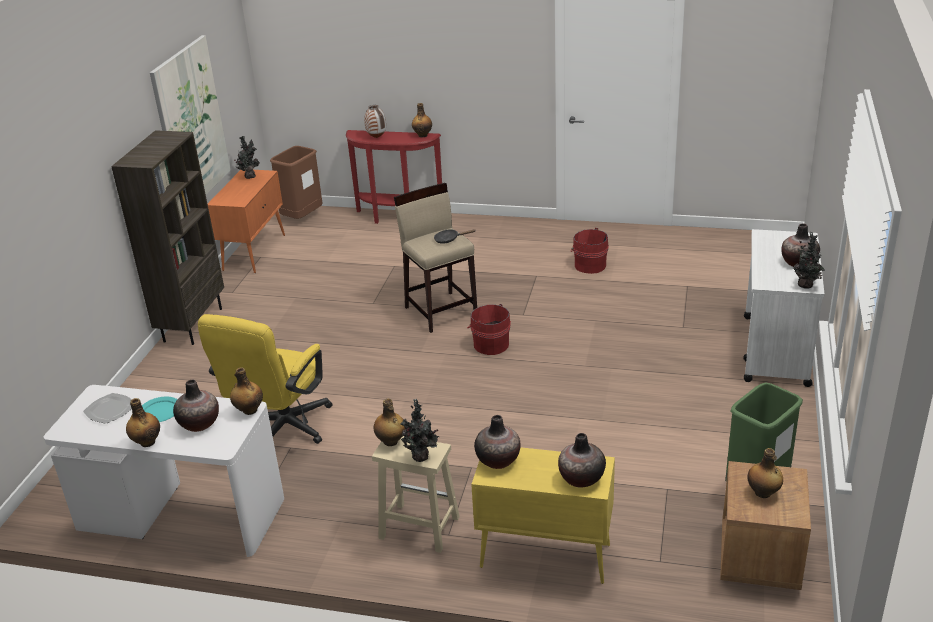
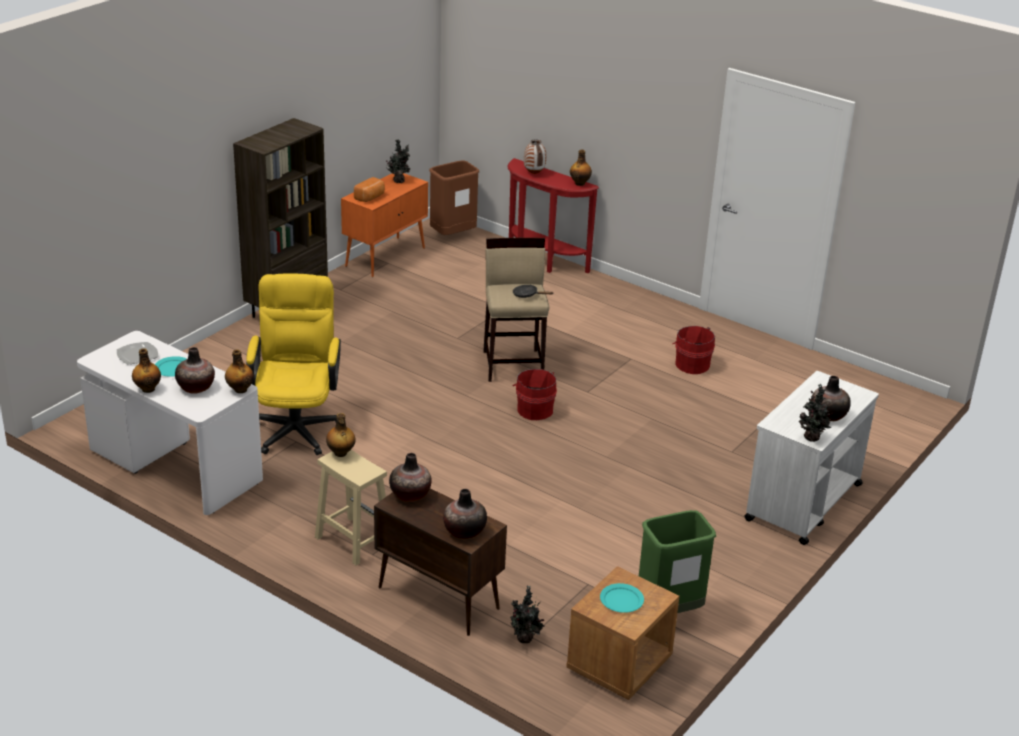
camera: 20 degrees right, 0 degrees up
picture [150,35,231,195] -> none
yellow office chair [198,314,332,444] -> yellow office chair turned 135 degrees clockwise [246,273,341,455]
potted plant [400,399,439,462] -> potted plant moved to [510,586,545,643]
yellow cabinet [471,447,615,584] -> brown cabinet [374,488,507,636]
bottle [747,448,783,498] -> turquoise plate [600,583,644,613]
none -> bread [354,177,385,202]

